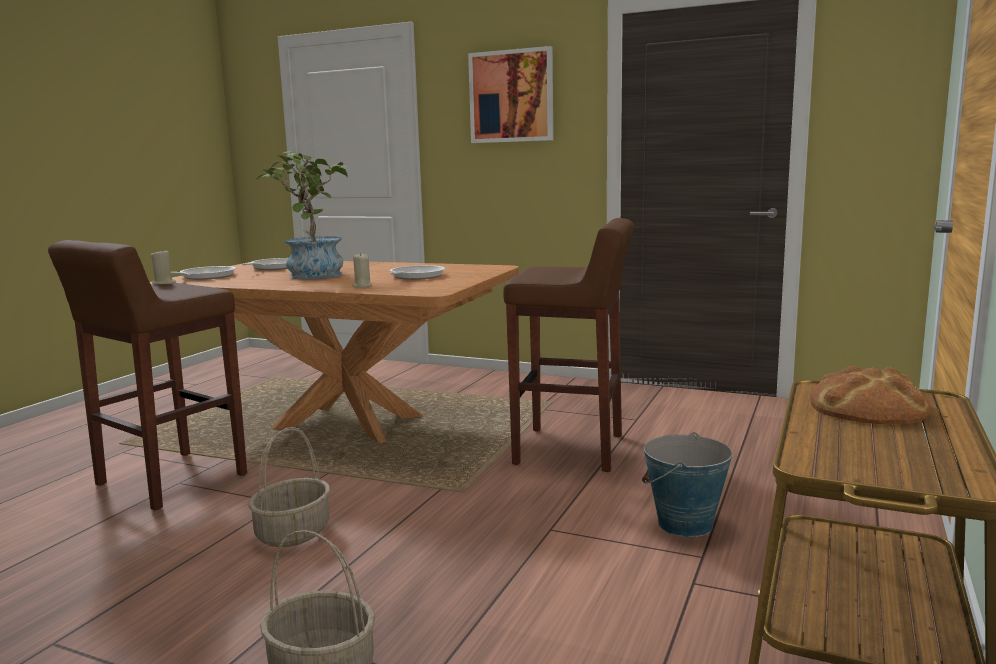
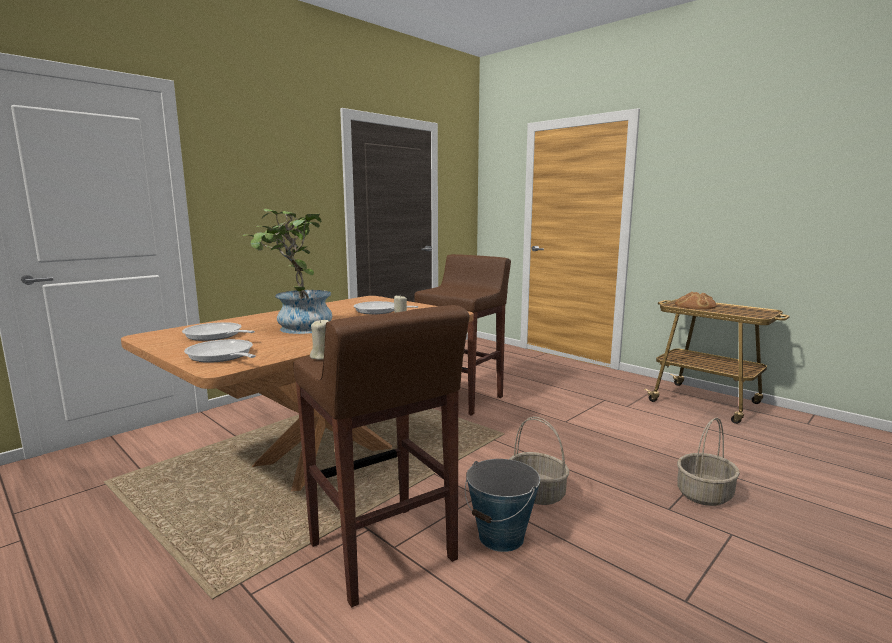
camera: 70 degrees left, 0 degrees up
picture [468,46,553,143] -> none
bucket [642,432,733,537] -> bucket moved to [465,459,540,552]

